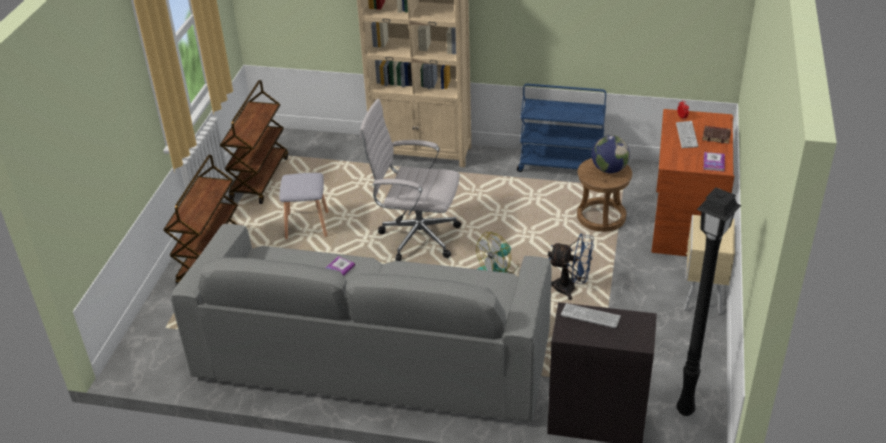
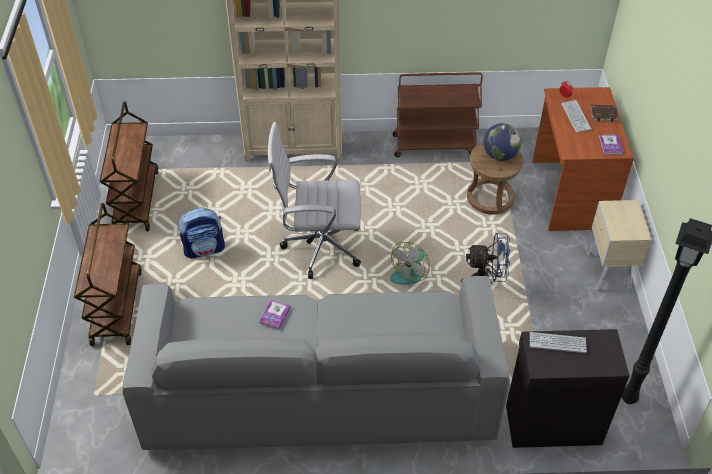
camera: 15 degrees left, 10 degrees up
grey stool [280,173,328,239] -> backpack [179,208,225,258]
blue cart [517,84,606,172] -> brown cart [393,72,483,157]

